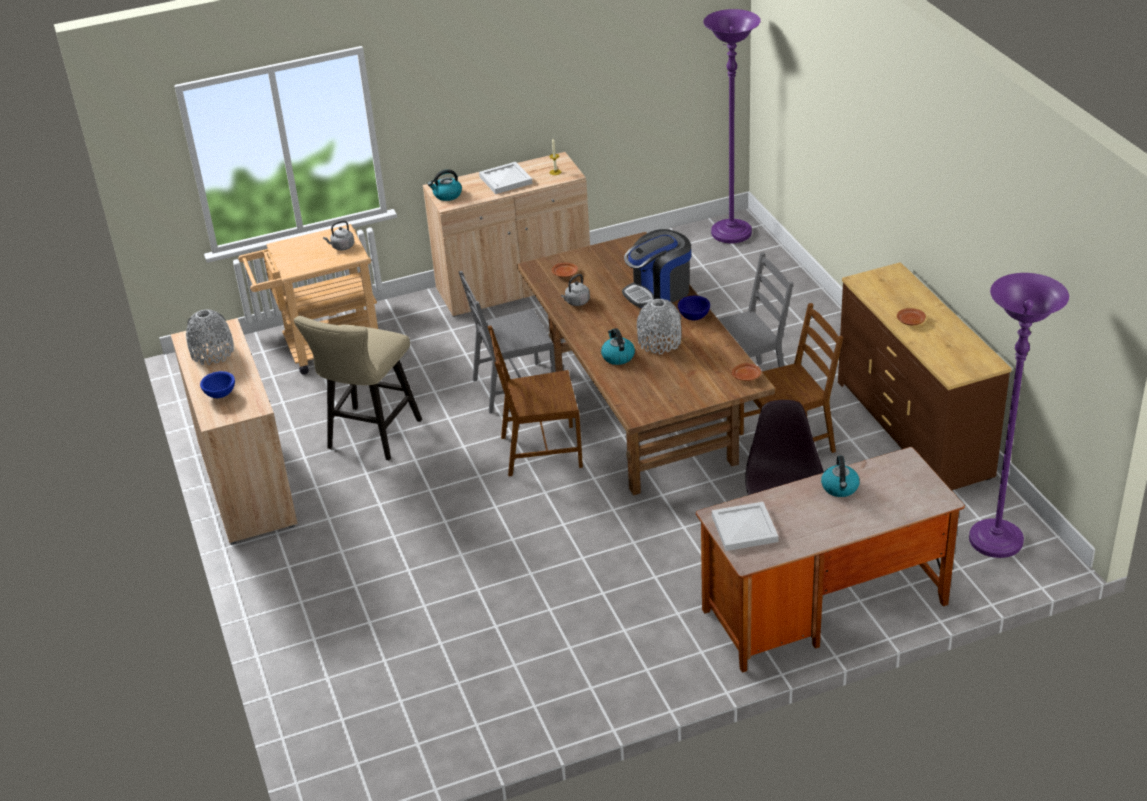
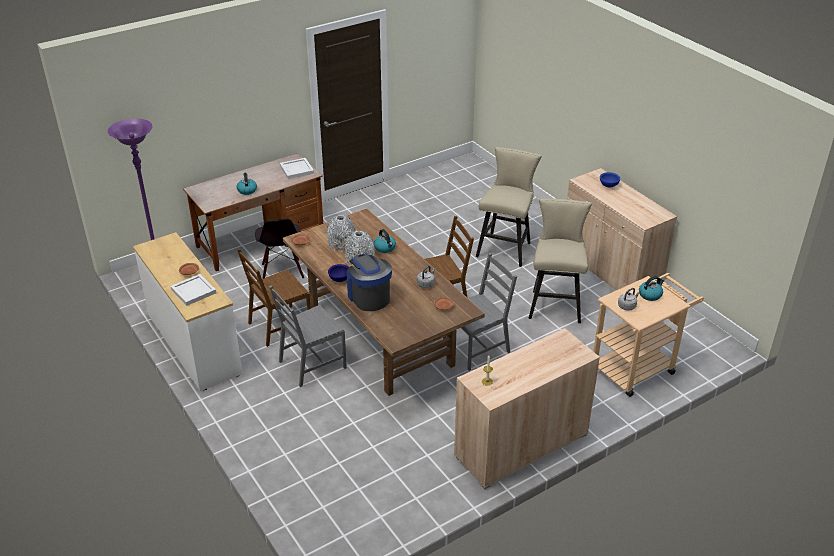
camera: 165 degrees right, 0 degrees up
grey vase [186,309,234,365] -> grey vase moved to [327,215,356,251]
kettle [428,169,462,201] -> kettle moved to [639,276,664,301]
white tray [479,162,533,194] -> white tray moved to [171,274,216,306]
coffee machine [622,229,691,307] -> coffee machine turned 75 degrees counterclockwise [347,254,392,311]
purple floor lamp [704,9,761,243] -> none
brown dresser [838,262,1012,490] -> white dresser [133,232,243,391]
none -> beige stool [476,147,542,267]

